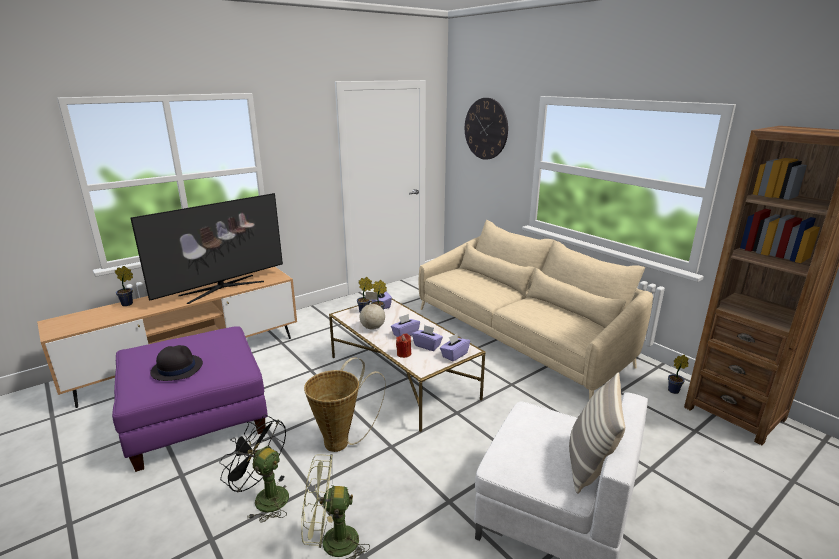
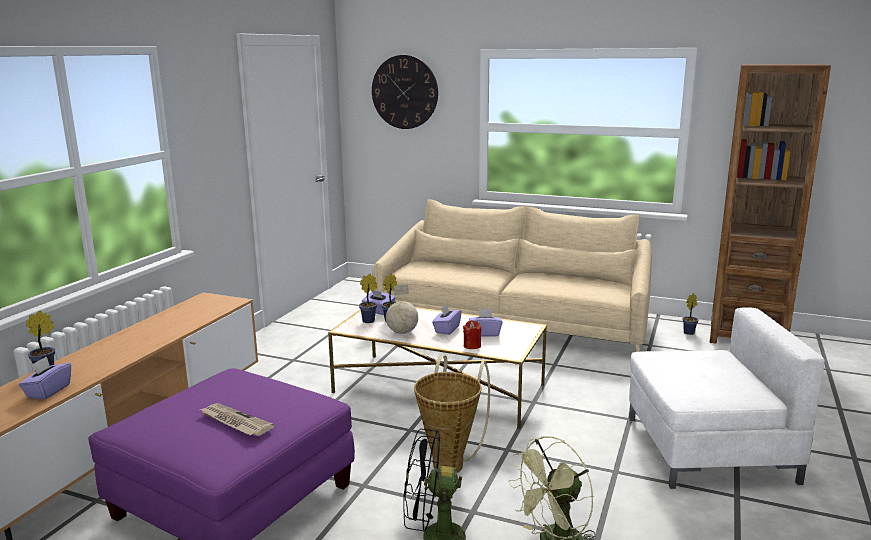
camera: 30 degrees left, 5 degrees down
television [131,193,283,304] -> none
black hat [150,345,203,381] -> newspaper [199,403,274,436]
purple tissue box [440,334,470,361] -> purple tissue box moved to [19,357,71,400]
pillow [569,372,625,494] -> none

